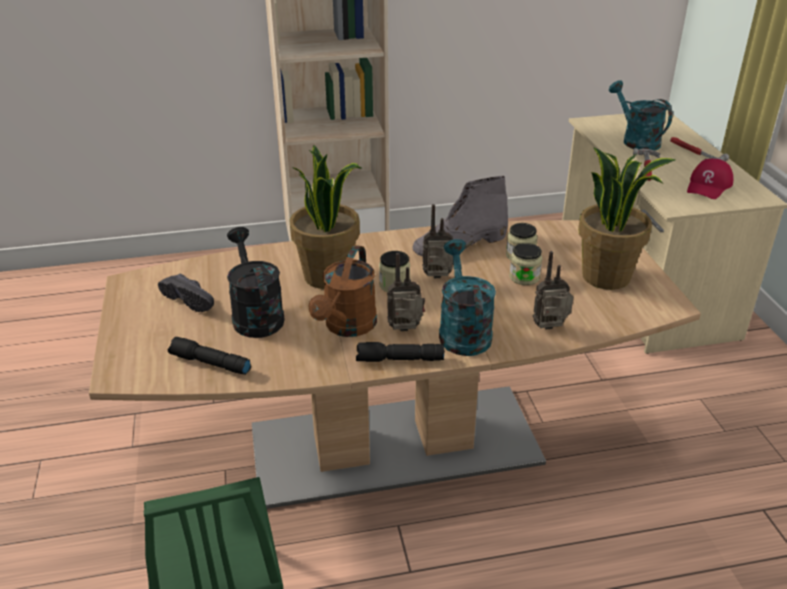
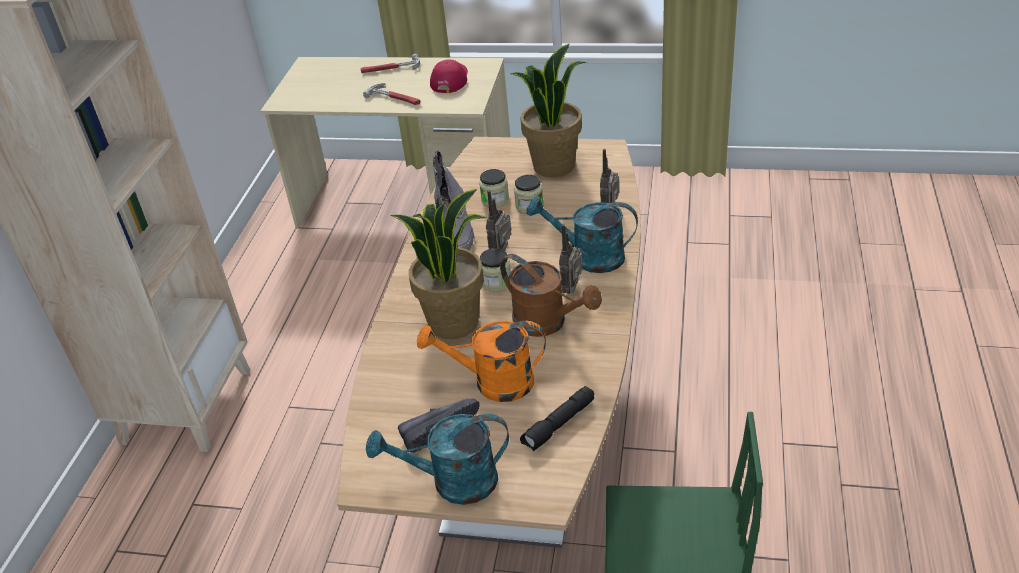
camera: 65 degrees left, 5 degrees up
black watering can [227,227,285,338] -> orange watering can [417,320,546,402]
black flashlight [356,342,445,362] -> none
turquoise watering can [609,80,673,151] -> turquoise watering can moved to [366,414,509,505]
red cap [687,158,734,199] -> red cap turned 135 degrees counterclockwise [430,59,468,93]

